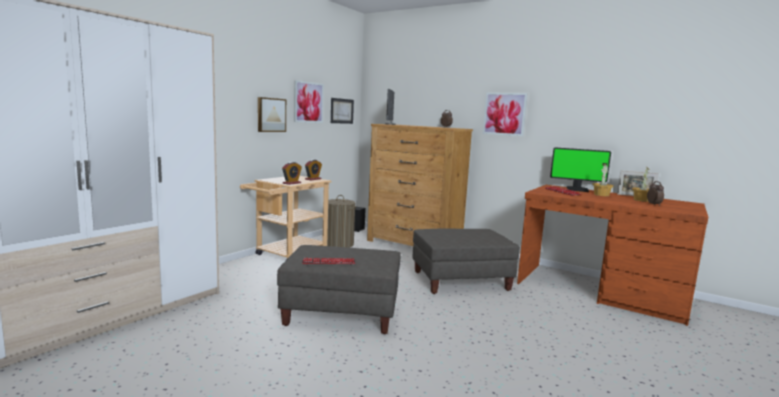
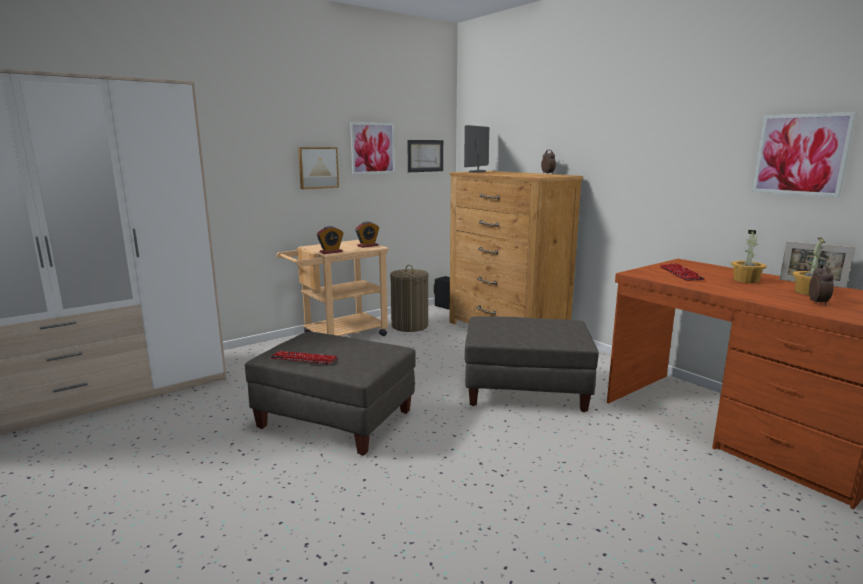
camera: 20 degrees right, 5 degrees up
picture [483,93,528,136] -> picture moved to [752,112,857,197]
monitor [550,147,611,192] -> none

